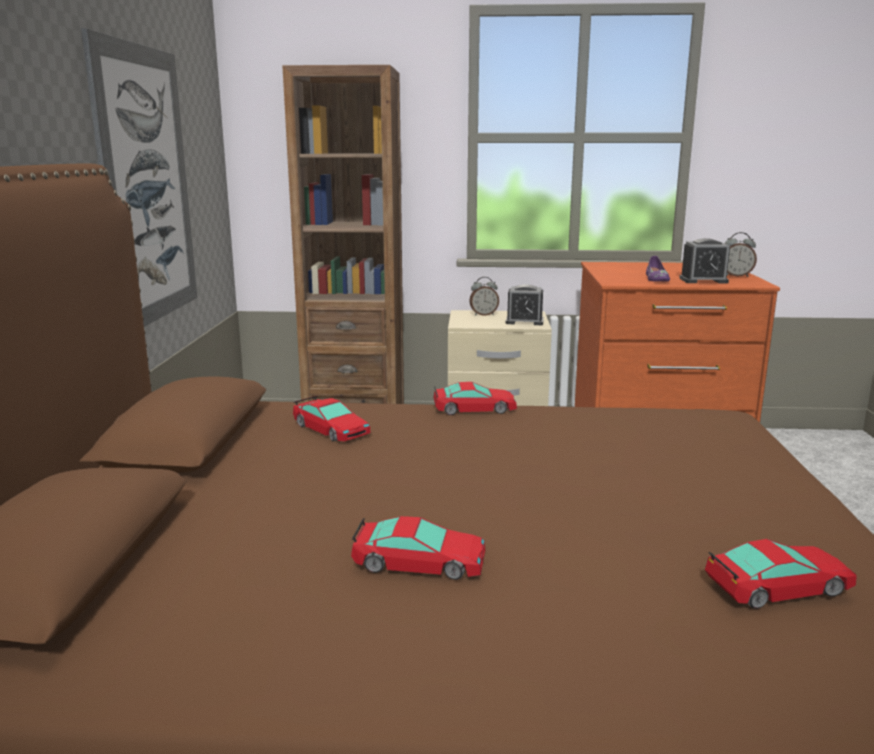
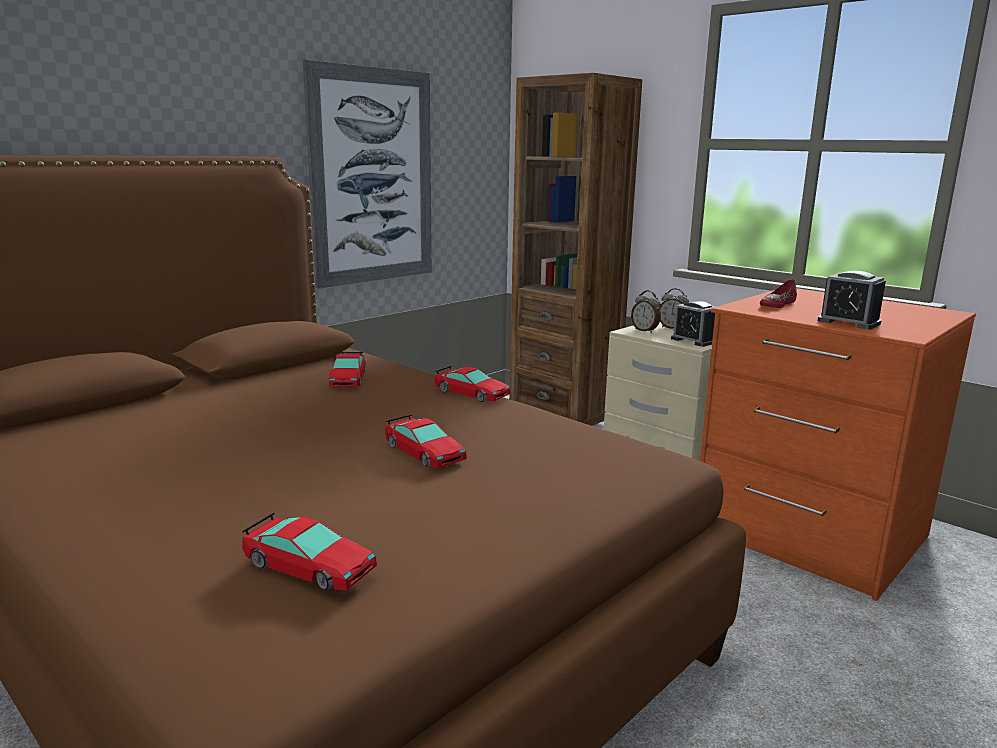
camera: 40 degrees right, 0 degrees up
toy car [351,516,485,580] -> toy car moved to [385,415,467,468]
purple shoe [646,256,670,282] -> none
alarm clock [725,232,757,277] -> alarm clock moved to [631,290,661,333]
none -> red shoe [760,279,797,308]

